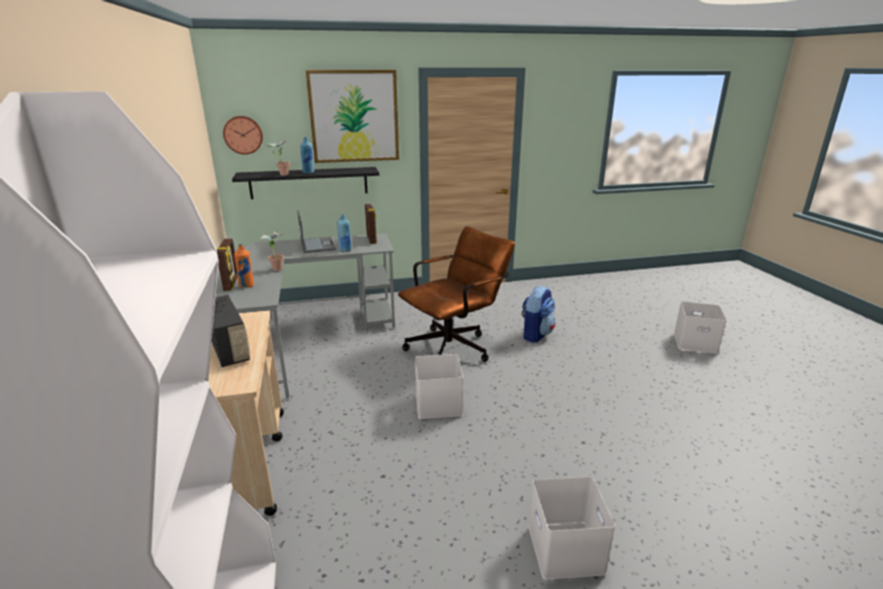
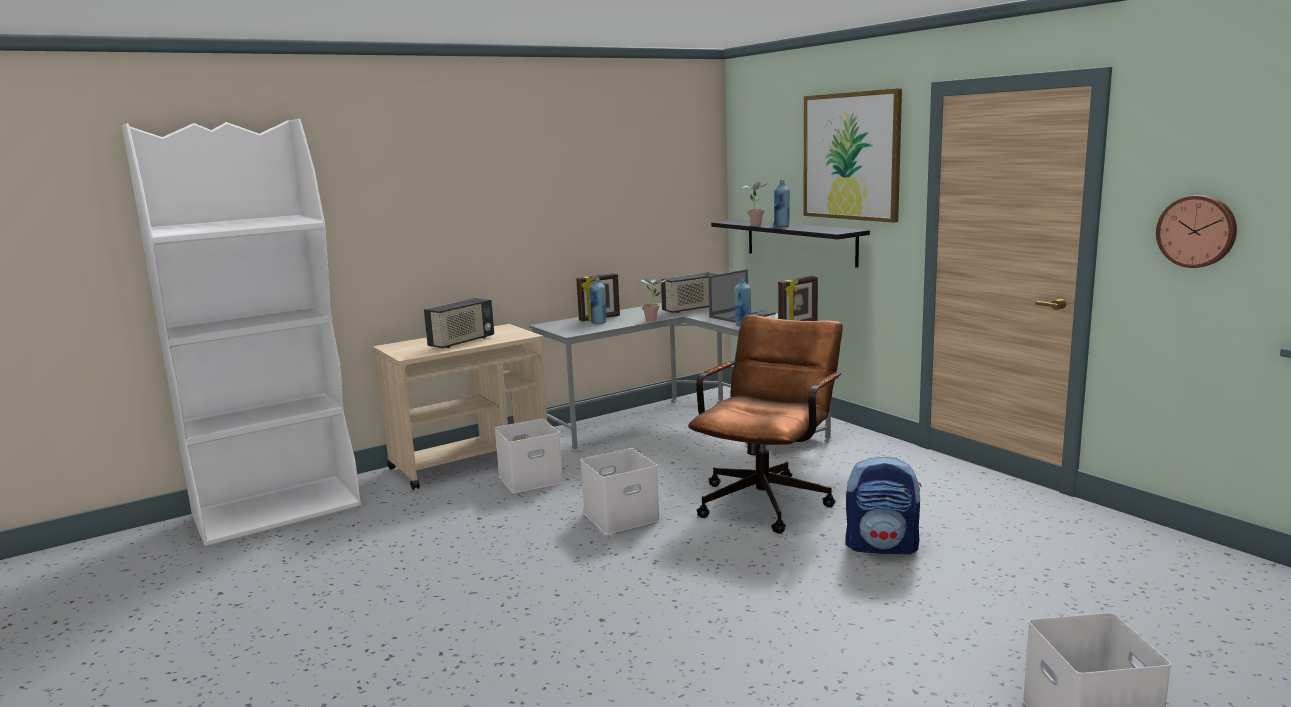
camera: 70 degrees right, 10 degrees down
wall clock [223,116,263,155] -> wall clock moved to [1156,195,1237,268]
orange bottle [234,244,254,288] -> blue bottle [590,277,607,324]
brown office chair [398,226,515,362] -> brown office chair turned 90 degrees counterclockwise [688,315,843,534]
white storage box [528,477,615,580] -> white storage box moved to [495,419,563,493]
none -> radio [661,272,718,313]

